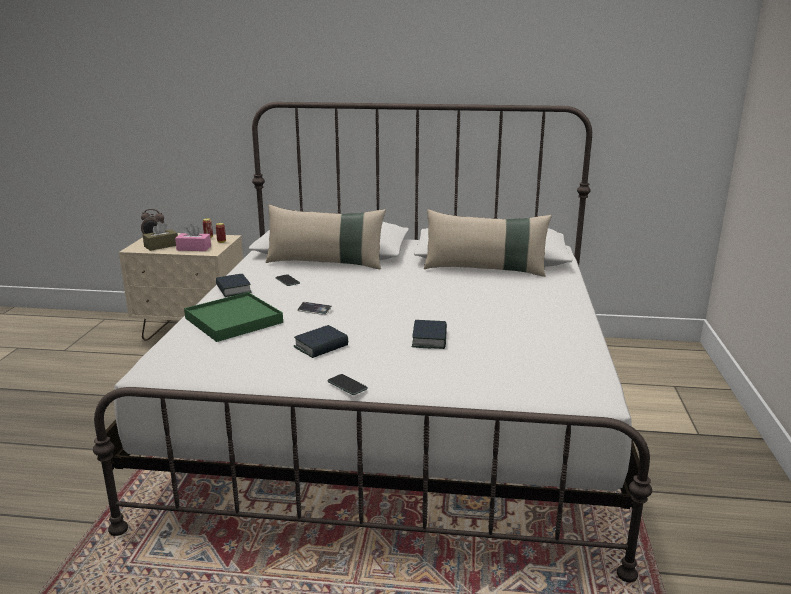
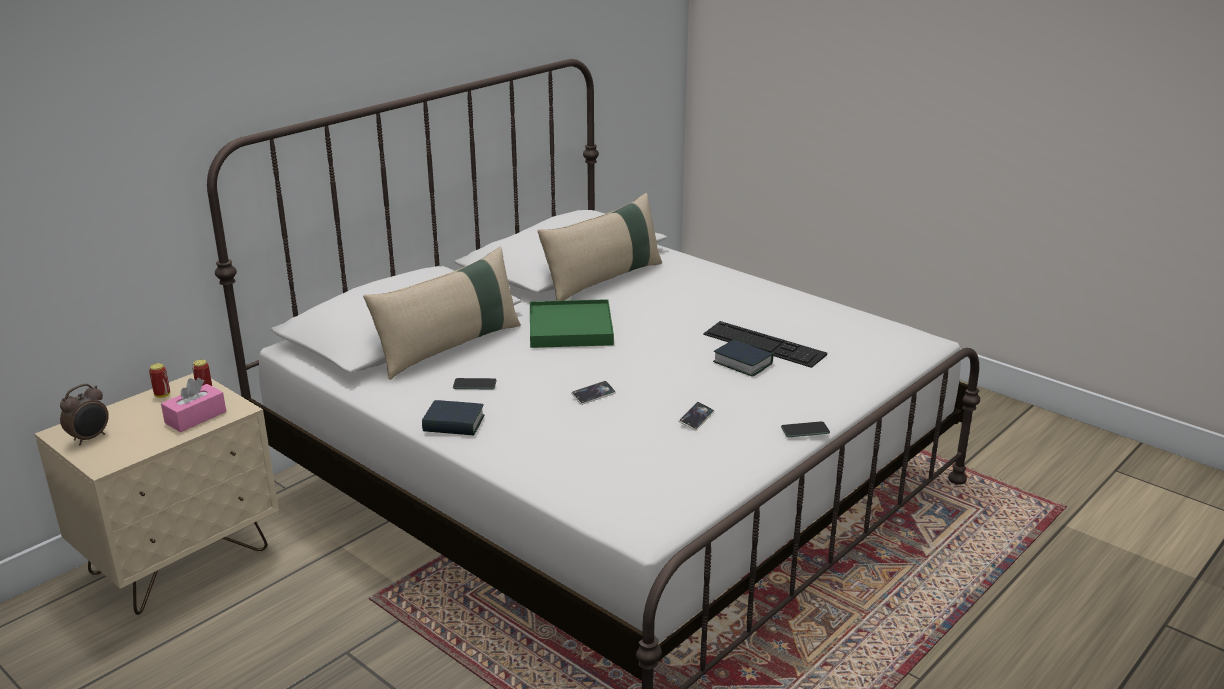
camera: 55 degrees left, 5 degrees up
brown tissue box [143,222,178,251] -> none
green tray [184,292,283,342] -> green tray moved to [530,299,614,348]
book [294,325,348,358] -> phone [679,402,714,430]
none -> keyboard [703,321,827,368]

